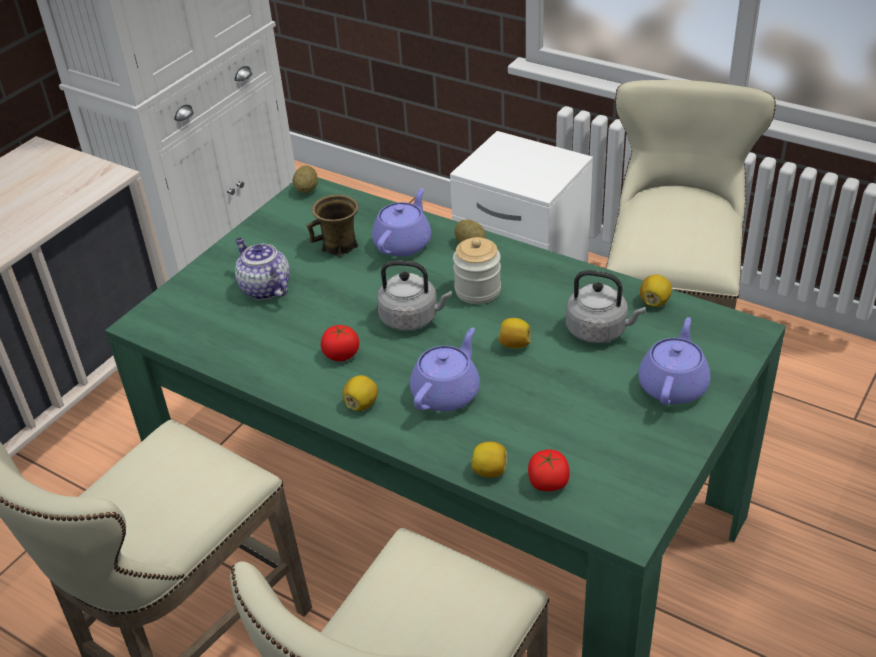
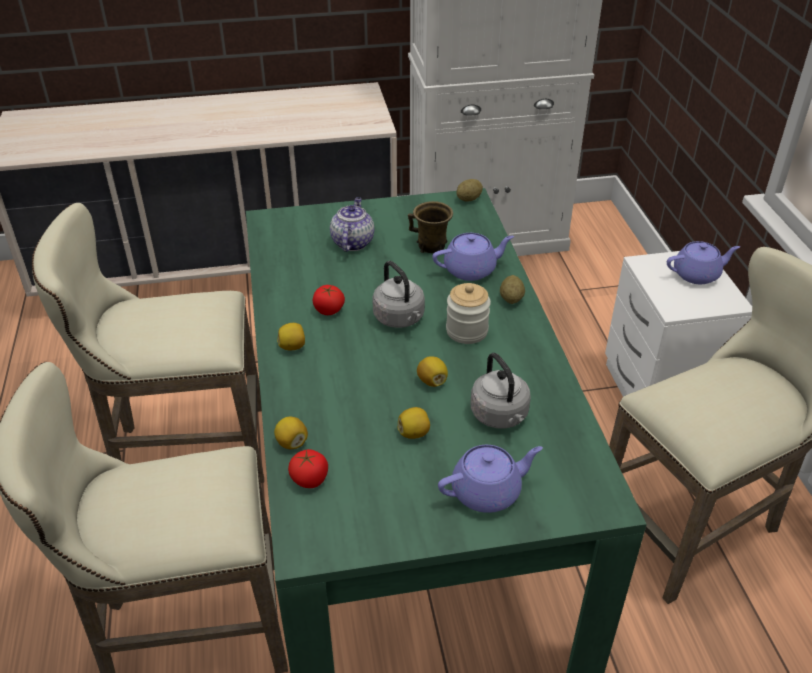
camera: 45 degrees right, 0 degrees up
purple teapot [410,328,480,411] -> purple teapot moved to [667,241,740,284]
lemon [640,275,672,307] -> lemon moved to [398,407,430,439]

